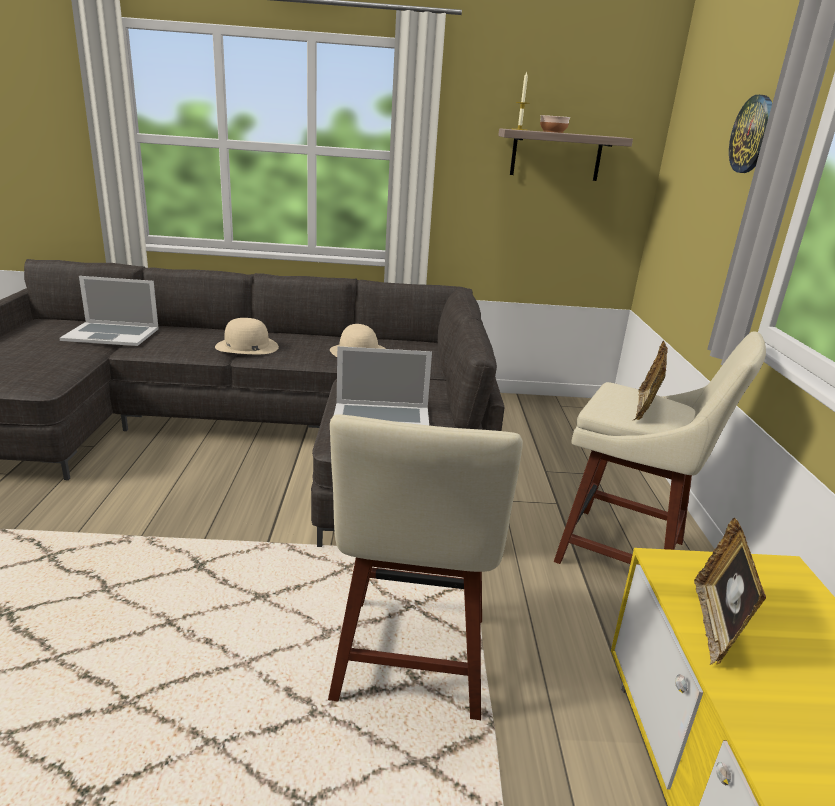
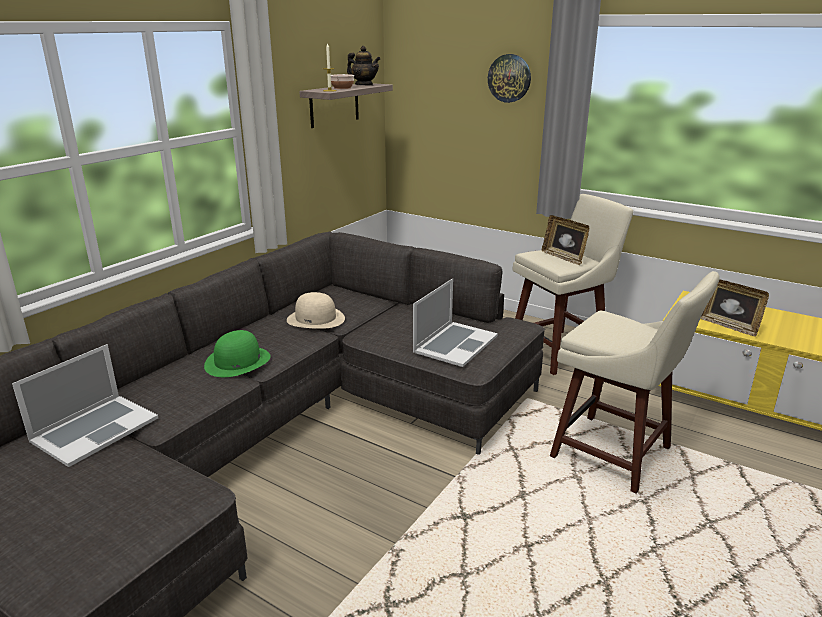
camera: 55 degrees left, 0 degrees up
beige hat [215,318,279,354] -> green hat [204,330,271,377]
none -> teapot [347,46,380,85]

